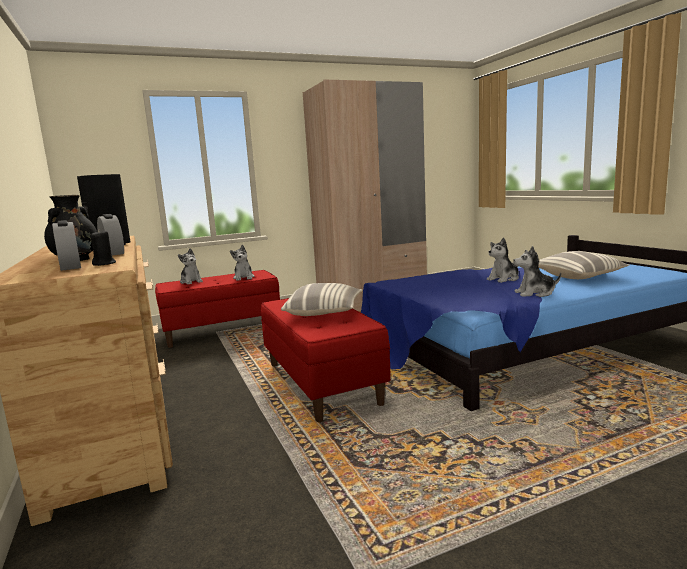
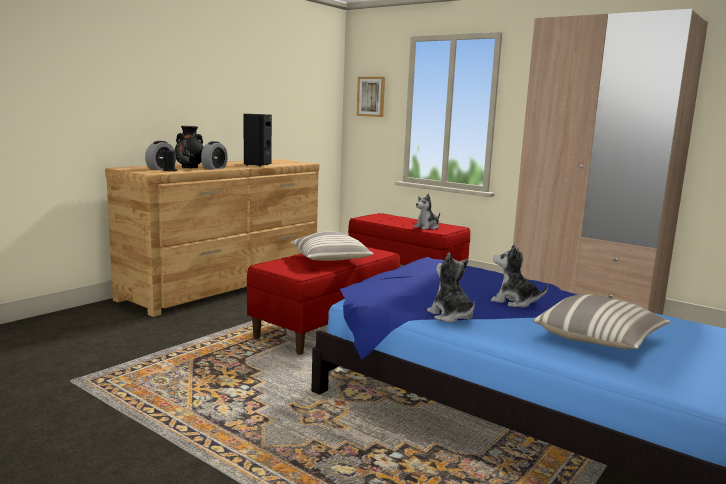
camera: 60 degrees right, 0 degrees up
plush toy [178,248,203,284] -> none
none -> picture [356,77,385,117]

